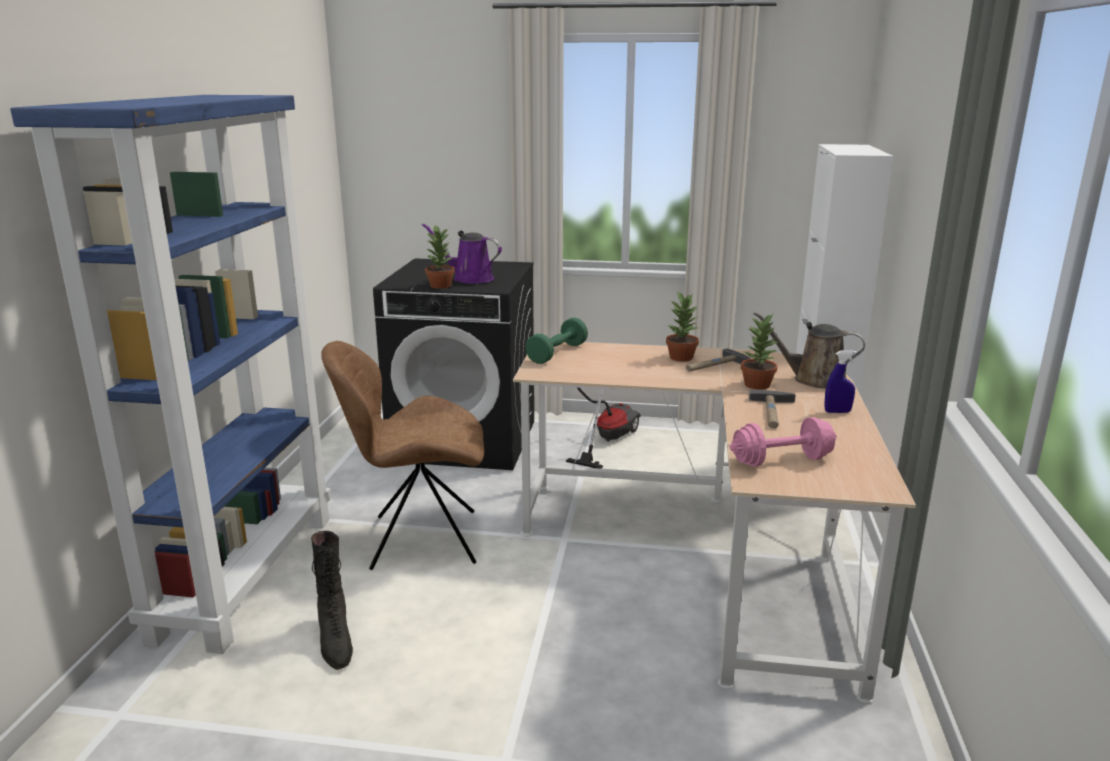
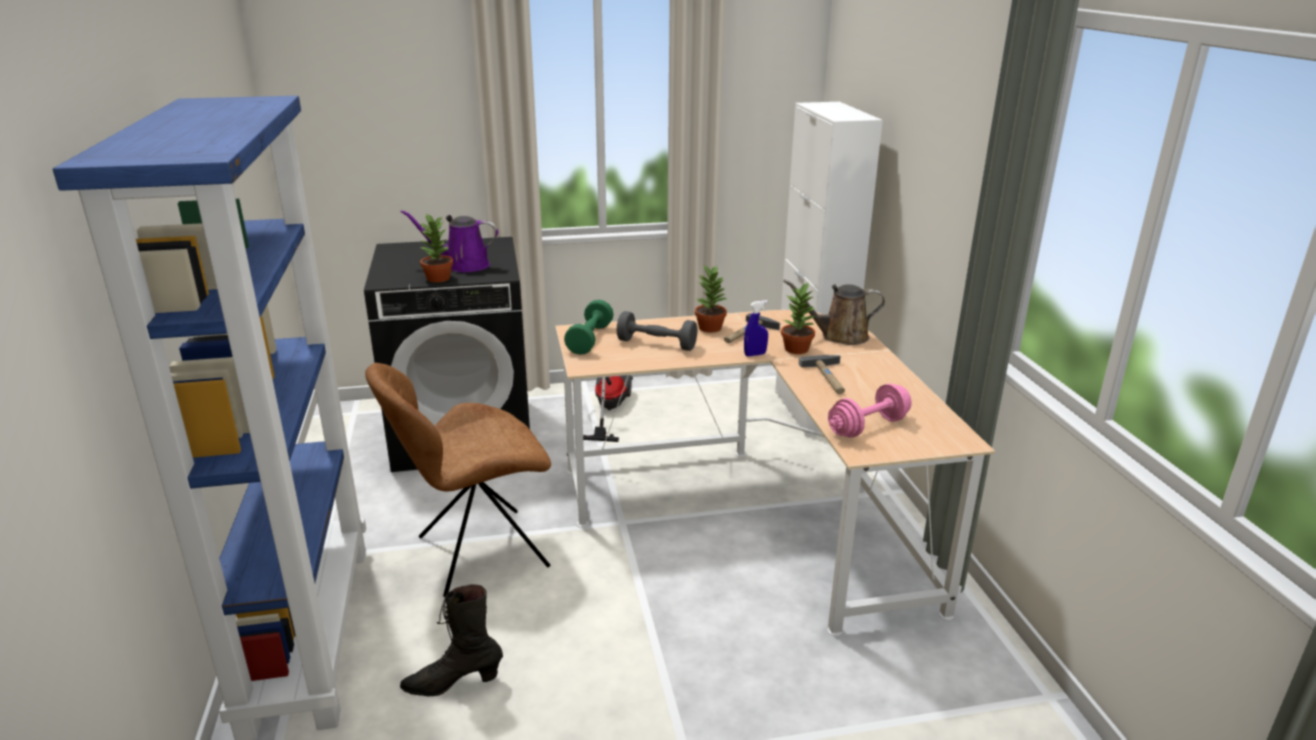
camera: 20 degrees left, 5 degrees up
black boot [311,531,353,670] -> black boot turned 120 degrees clockwise [400,584,503,696]
blue spray bottle [824,350,857,413] -> blue spray bottle moved to [744,300,768,356]
none -> grey dumbbell [617,311,697,351]

